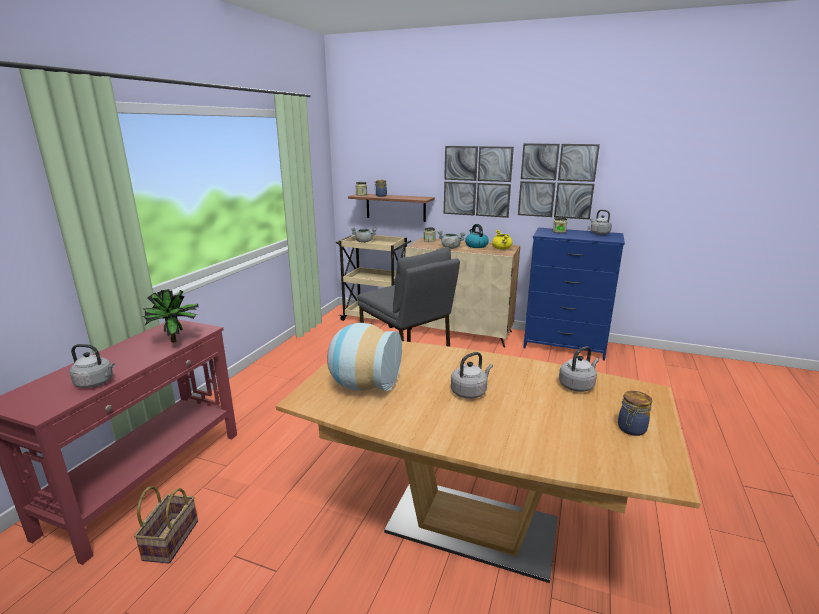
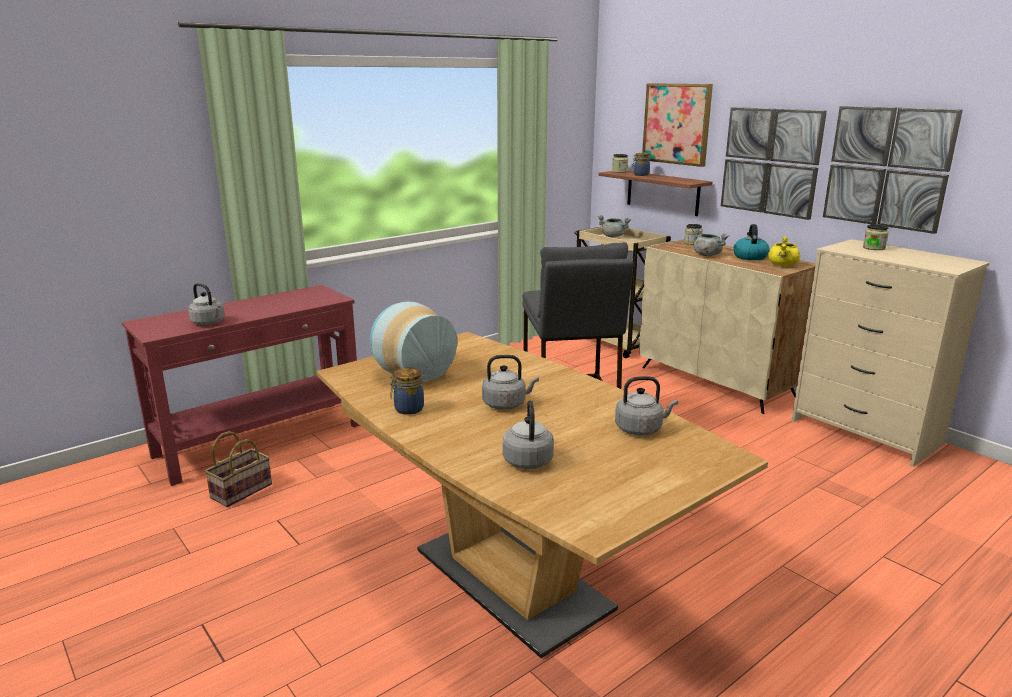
camera: 30 degrees right, 0 degrees up
potted plant [143,289,199,342] -> none
blue dresser [523,228,625,361] -> beige dresser [792,239,990,467]
grey kettle [590,210,612,235] -> grey kettle moved to [502,400,554,469]
jar [618,391,652,436] -> jar moved to [390,368,424,415]
none -> picture [642,83,713,167]

